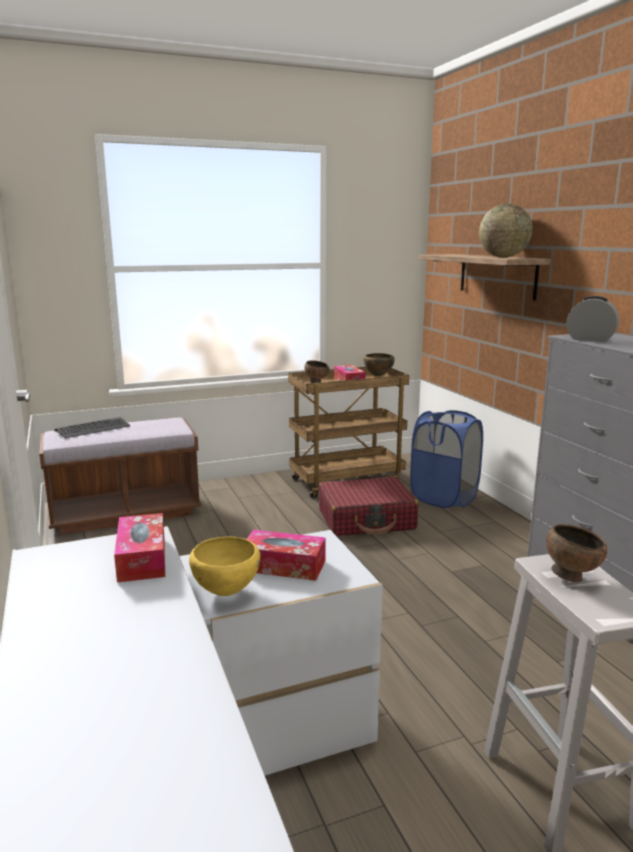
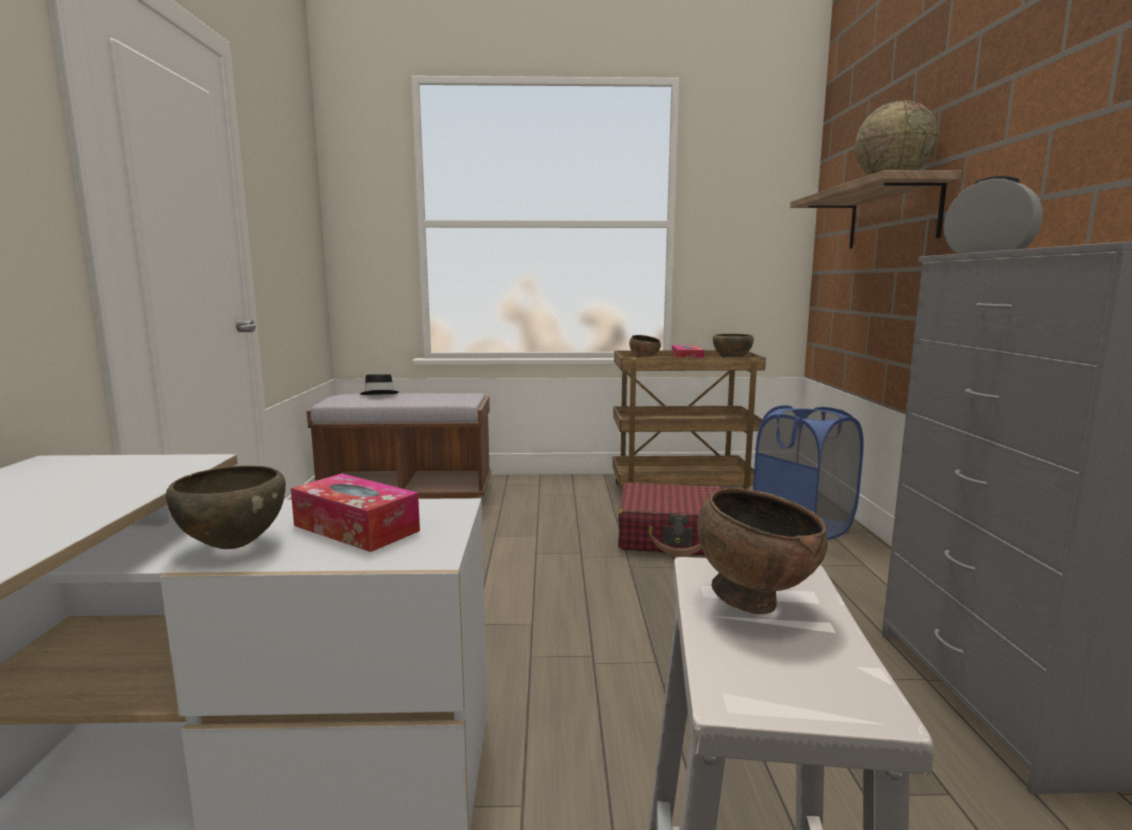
camera: 20 degrees right, 5 degrees down
keyboard [54,417,130,438] -> black hat [360,374,398,395]
tissue box [114,513,165,583] -> none
yellow bowl [189,537,260,596] -> brown bowl [166,466,286,549]

